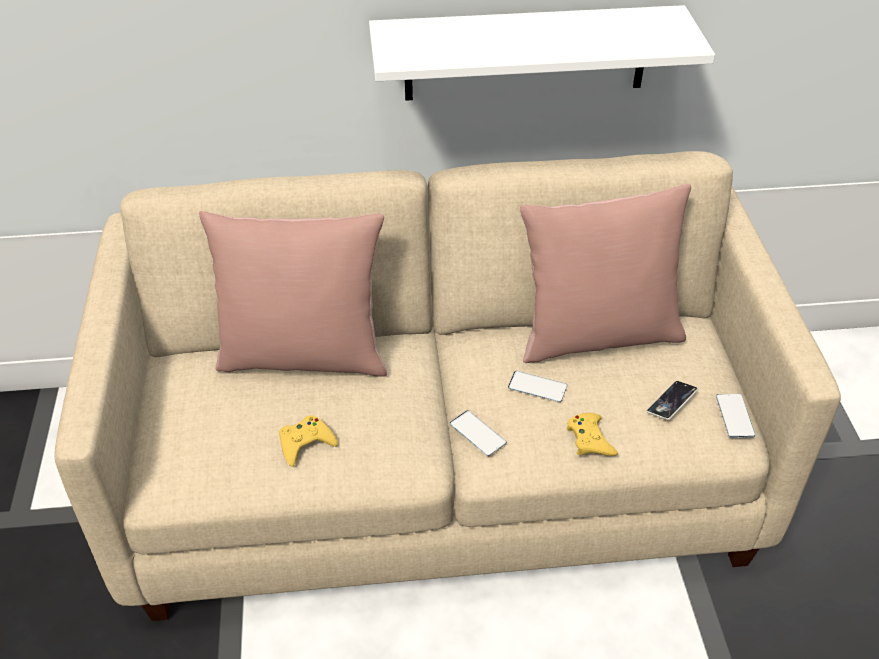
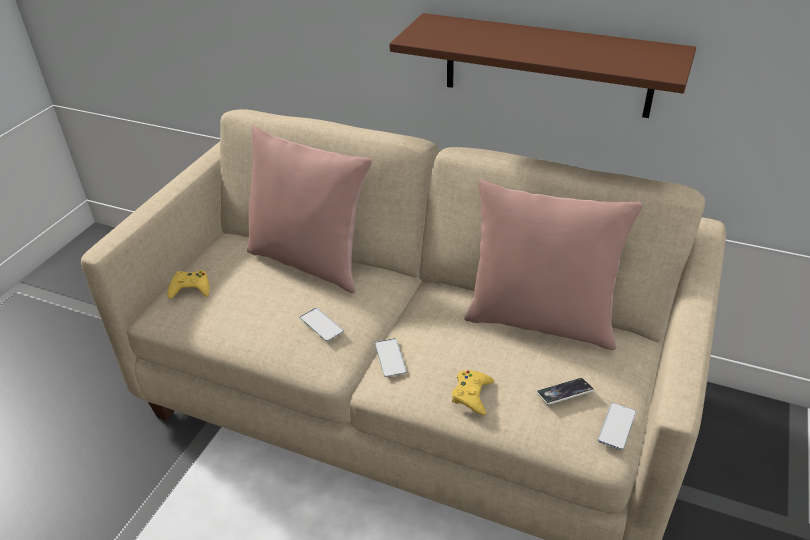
camera: 30 degrees right, 5 degrees down
yellow game controller [279,415,338,467] -> yellow game controller moved to [167,270,210,299]
white shelf [369,5,715,101] -> brown shelf [389,13,696,118]
phone [508,371,568,402] -> phone moved to [300,308,344,341]

